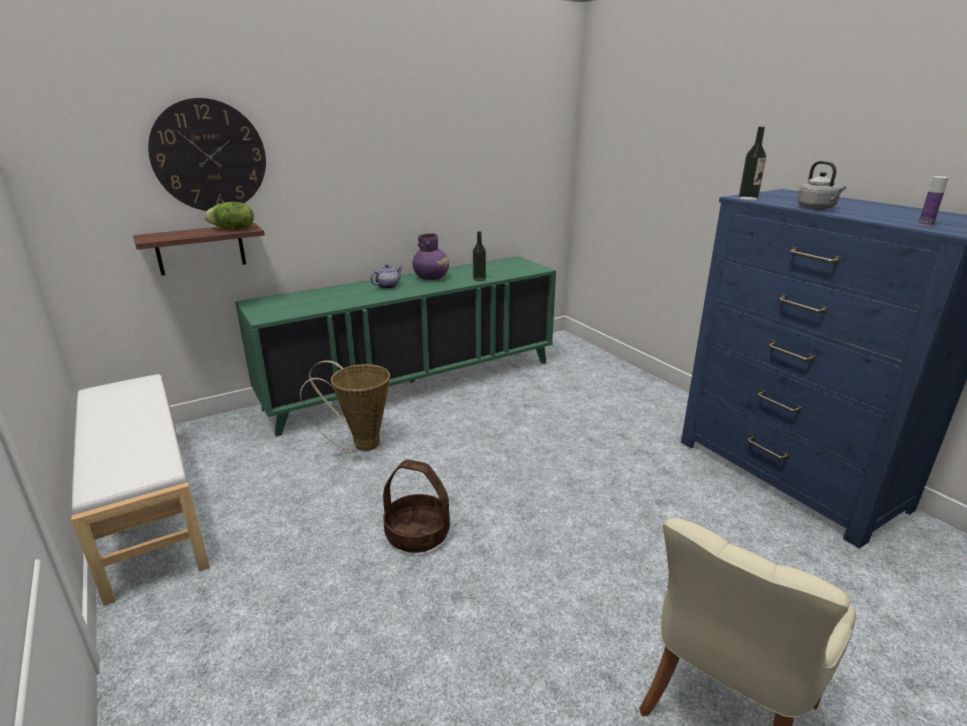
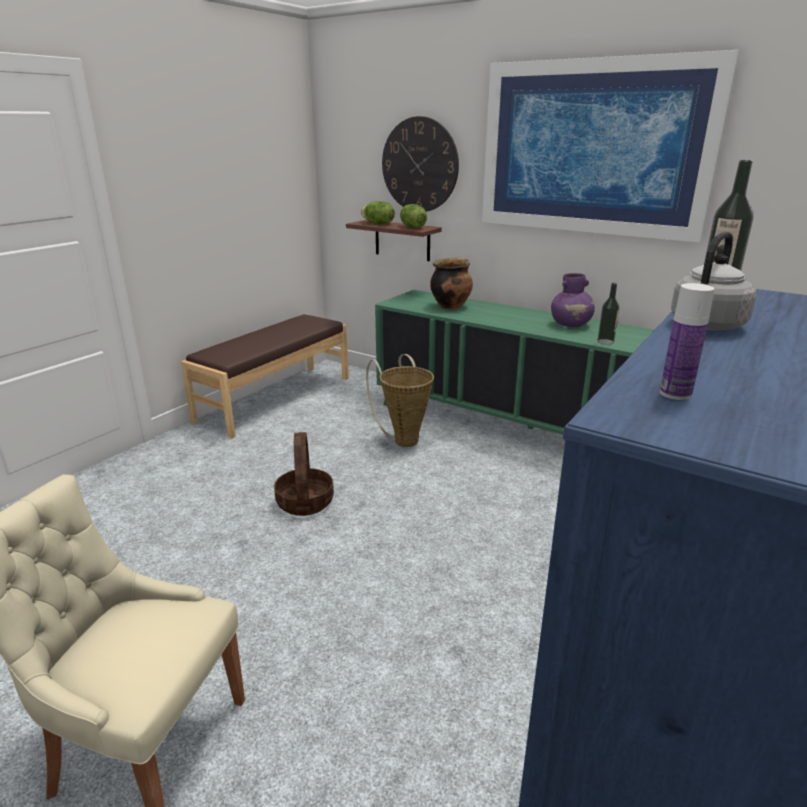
camera: 65 degrees right, 0 degrees up
white bench [71,374,210,606] -> brown bench [181,314,349,438]
teapot [370,264,403,289] -> none
none -> lettuce [361,201,395,224]
none -> cooking pot [430,257,473,309]
none -> picture [482,50,740,243]

